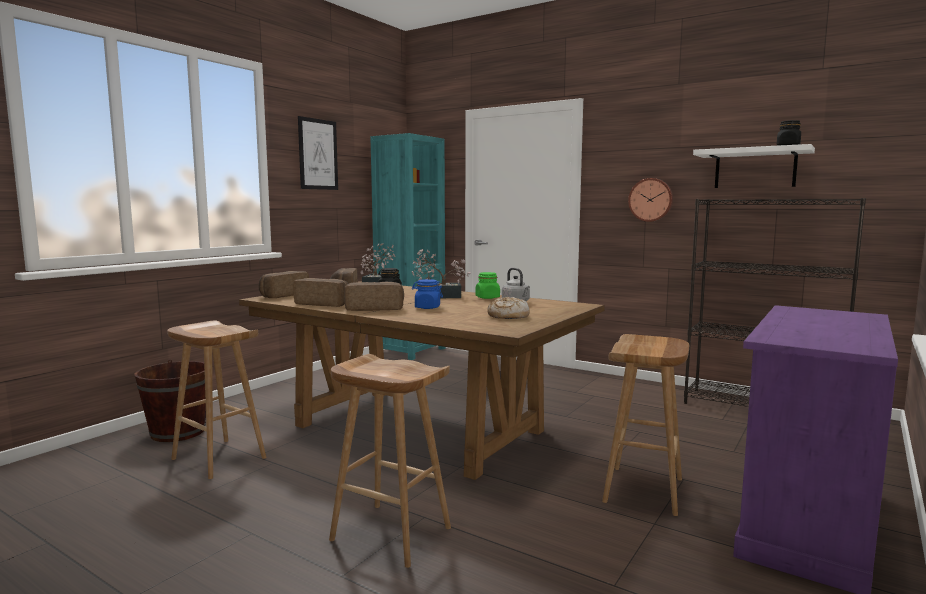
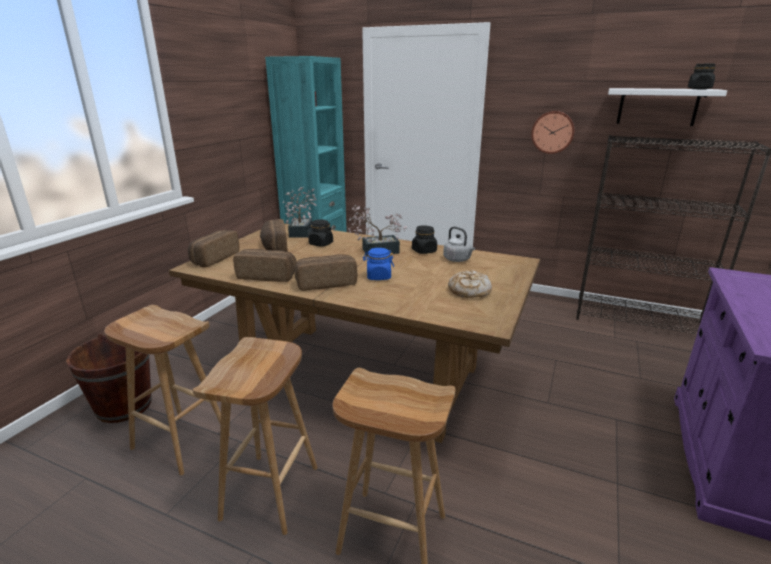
camera: 10 degrees left, 15 degrees up
picture [298,116,338,190] -> none
green jar [475,272,500,299] -> black jar [412,226,437,254]
brown stool [602,334,689,516] -> brown stool moved to [192,337,317,535]

